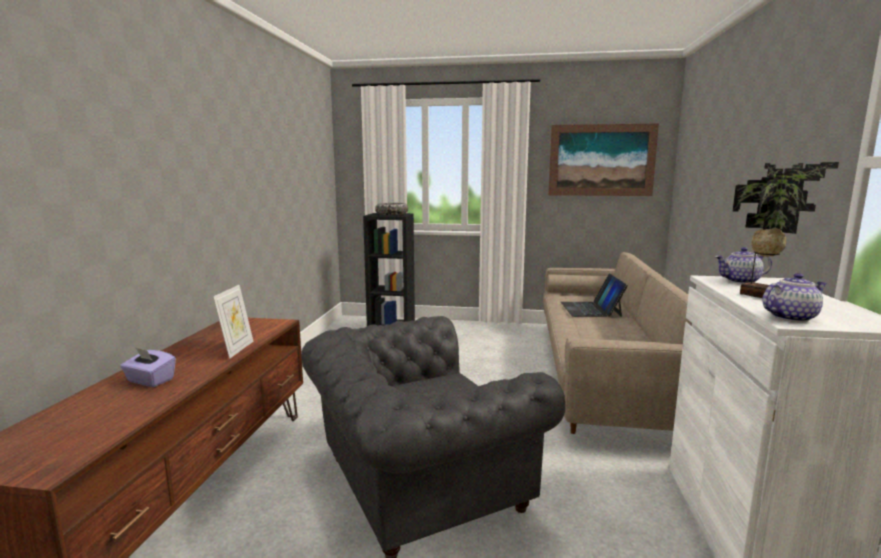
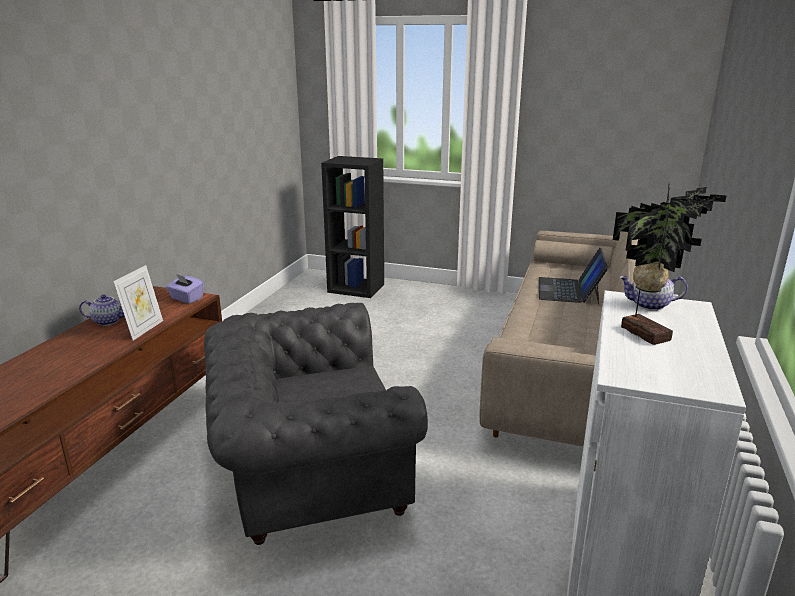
camera: 10 degrees right, 10 degrees up
purple tissue box [120,347,176,387] -> purple tissue box moved to [166,274,204,304]
bowl [375,203,408,215] -> none
picture [548,123,659,196] -> none
teapot [762,273,827,322] -> teapot moved to [79,294,124,326]

